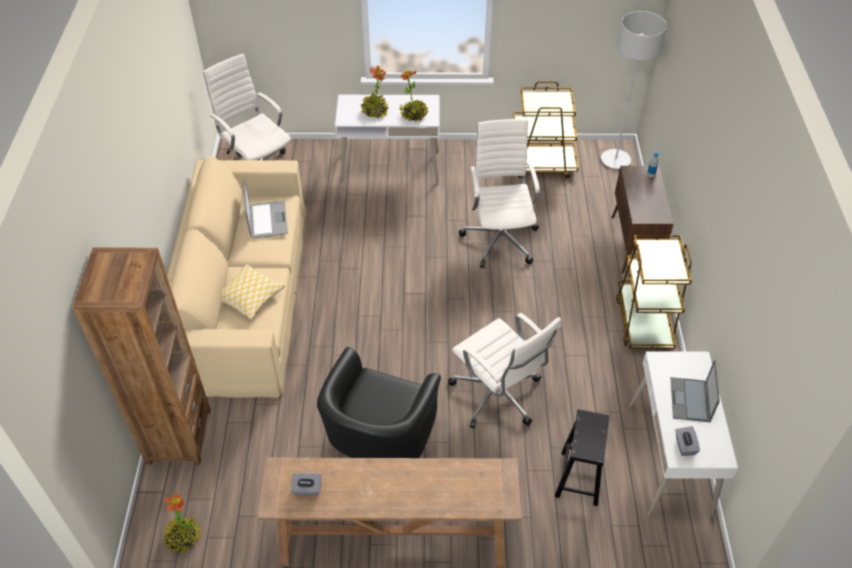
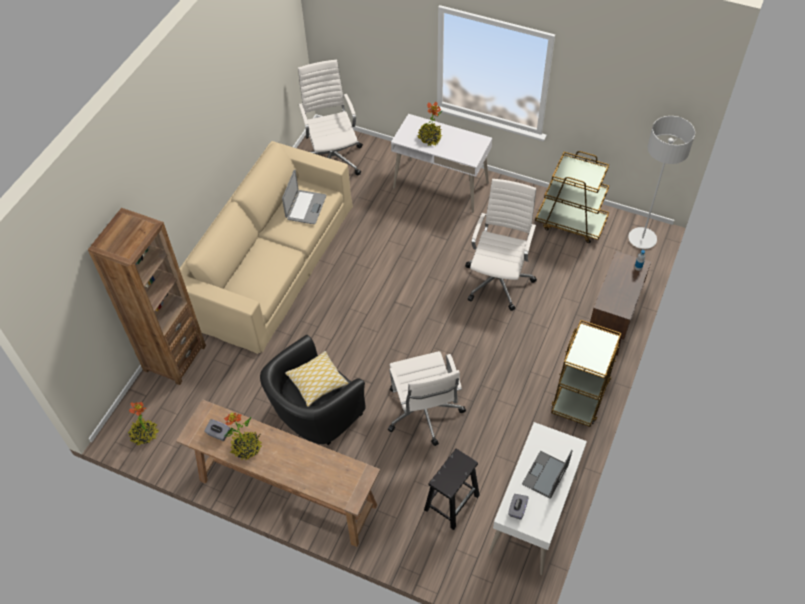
camera: 25 degrees right, 5 degrees up
pillow [222,264,285,320] -> pillow moved to [285,351,348,407]
potted plant [399,70,428,121] -> potted plant moved to [224,413,262,460]

